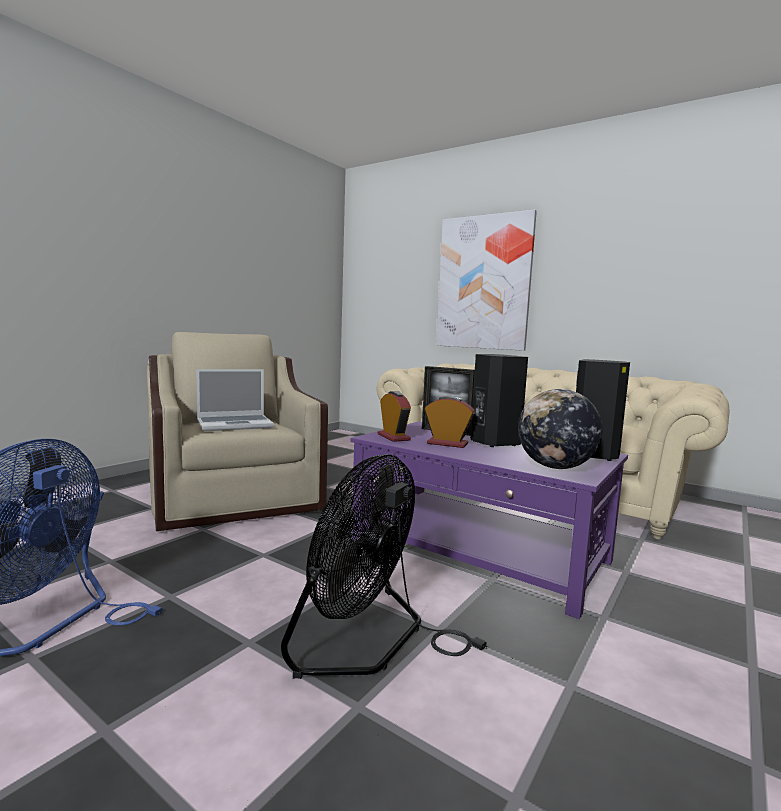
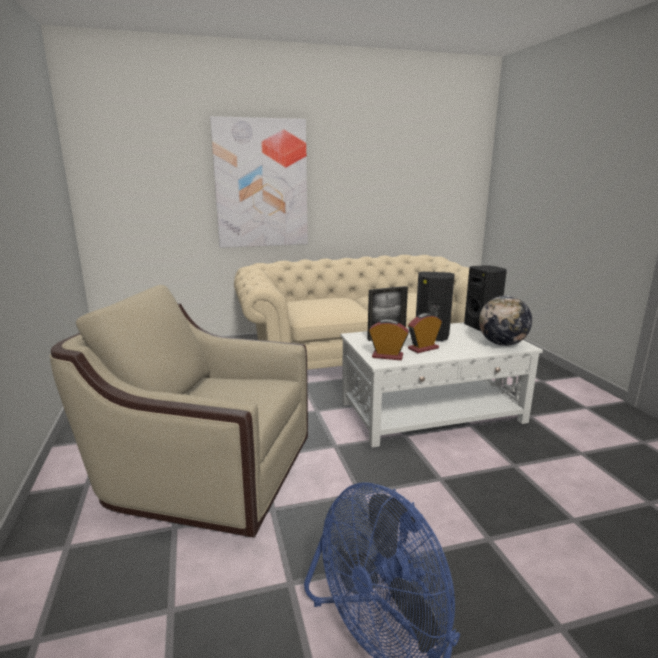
camera: 50 degrees left, 10 degrees up
laptop [196,369,274,431] -> none
black fan [281,454,487,679] -> none
purple coffee table [351,421,628,619] -> white coffee table [341,322,543,448]

